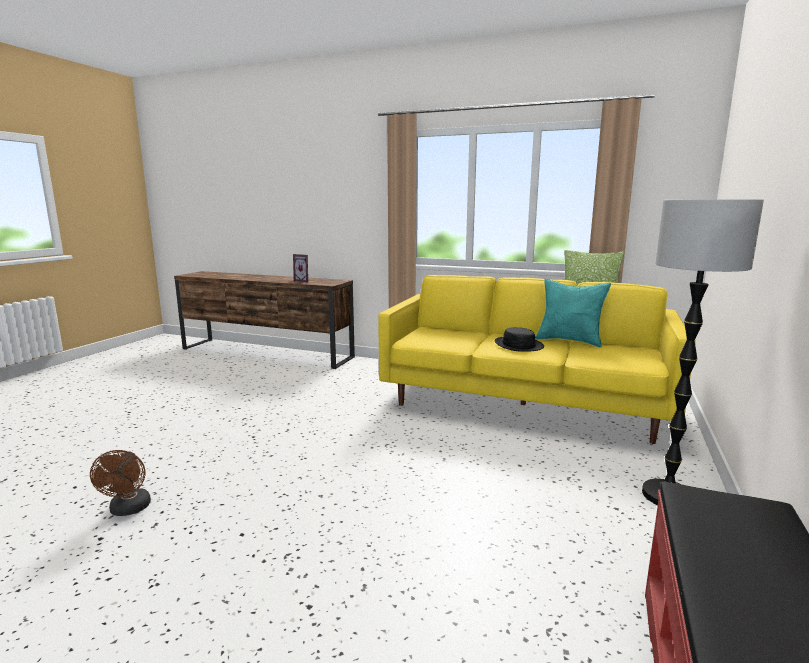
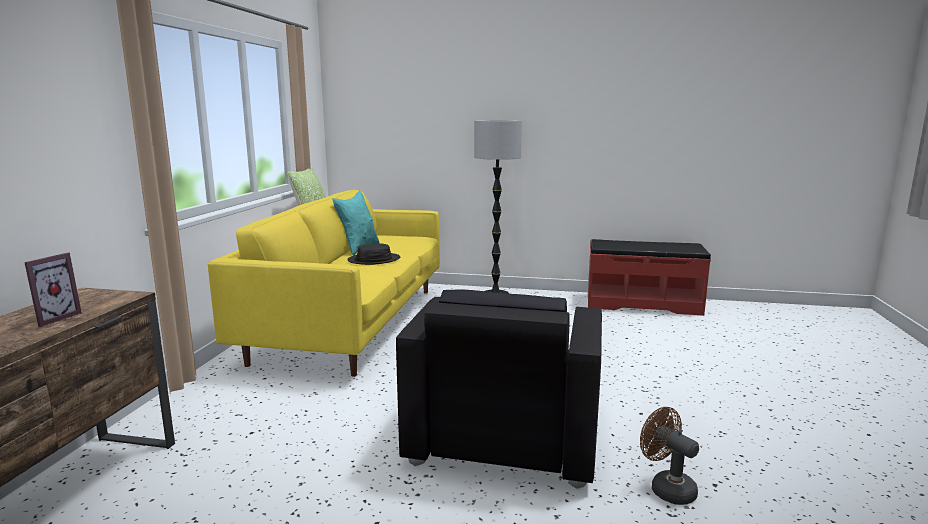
camera: 100 degrees left, 0 degrees up
brown fan [90,450,151,516] -> brown fan turned 105 degrees counterclockwise [640,407,699,505]
none -> black armchair [396,289,602,489]

